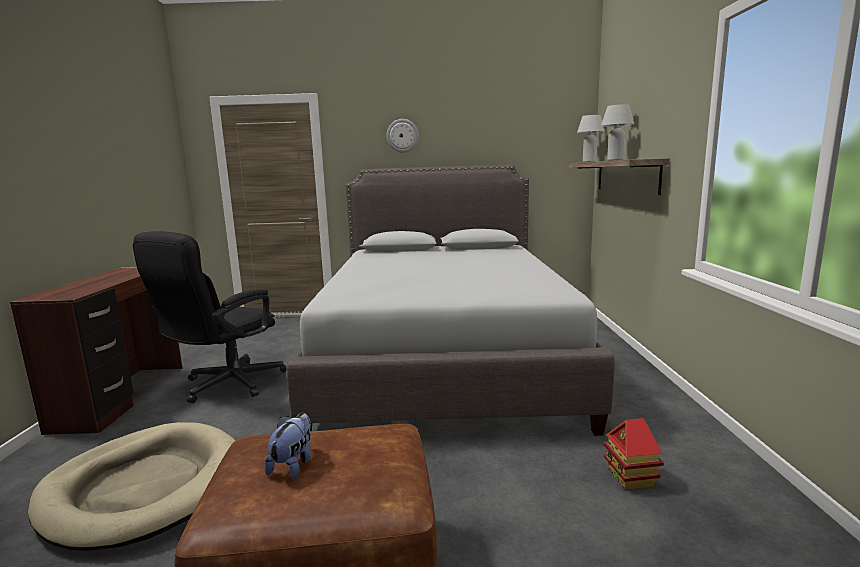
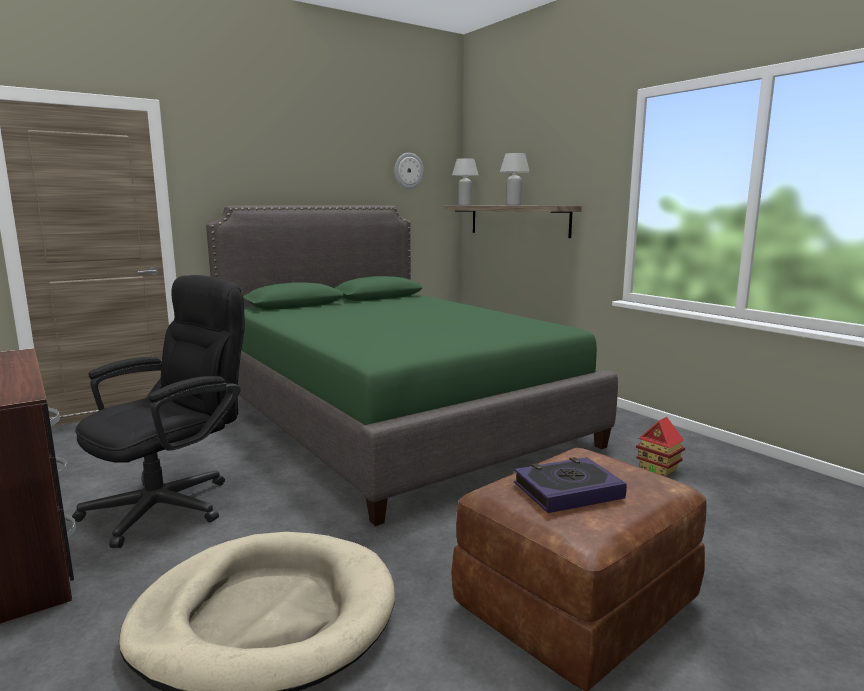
camera: 35 degrees left, 0 degrees up
black office chair [133,231,287,403] -> black office chair turned 135 degrees counterclockwise [72,275,245,548]
plush toy [265,413,311,479] -> book [514,457,627,513]
grey bed [287,165,615,436] -> green bed [206,205,618,526]
wall clock [387,119,419,153] -> wall clock moved to [394,153,424,189]

